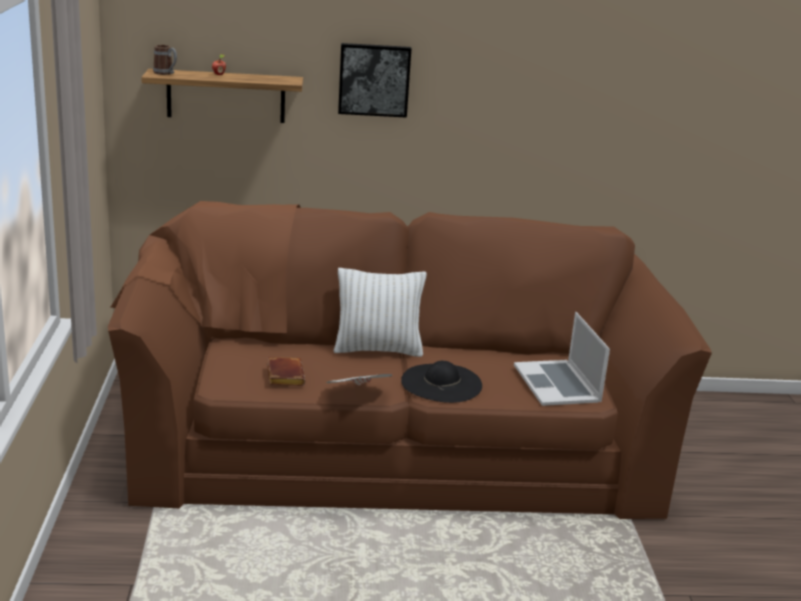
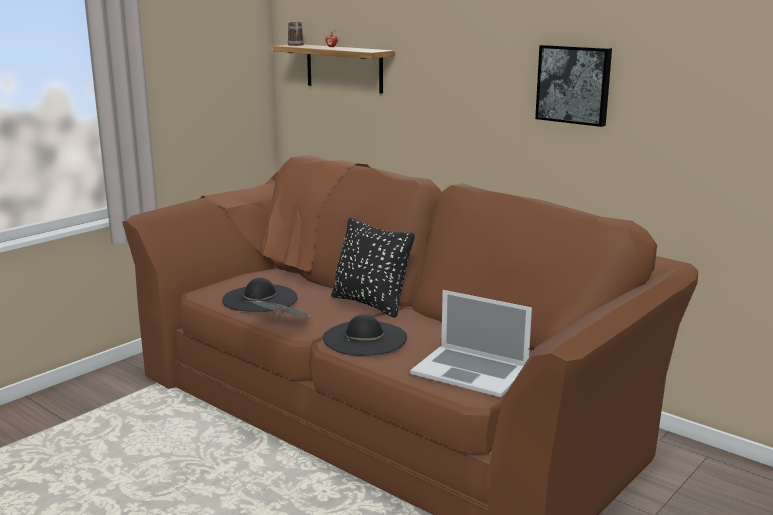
camera: 45 degrees right, 5 degrees down
brown book [267,357,305,386] -> black hat [222,278,297,312]
white pillow [334,268,427,357] -> black pillow [331,218,415,318]
picture [338,43,411,118] -> picture moved to [535,45,612,127]
laptop [514,312,610,406] -> laptop turned 90 degrees counterclockwise [410,290,532,397]

